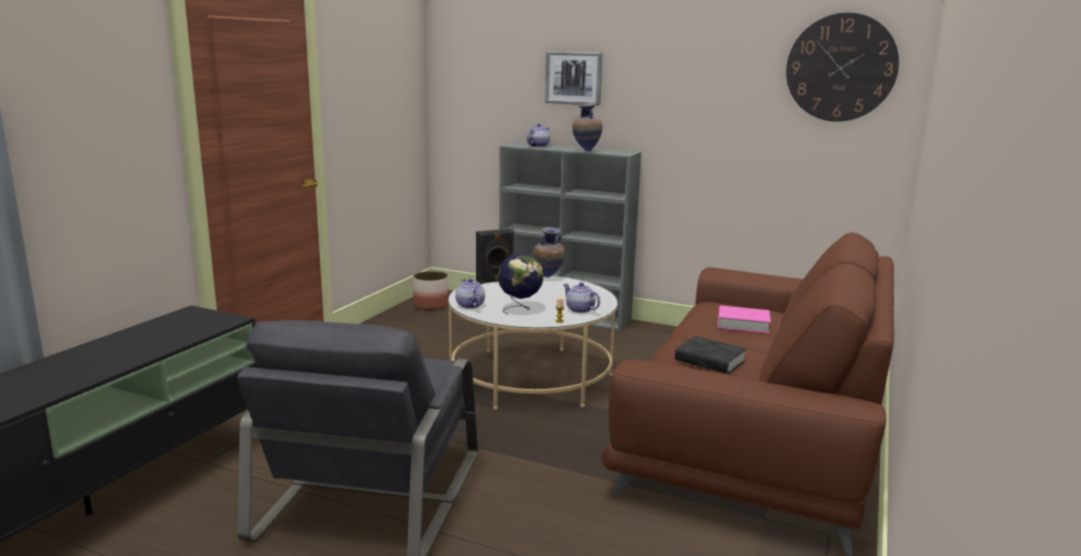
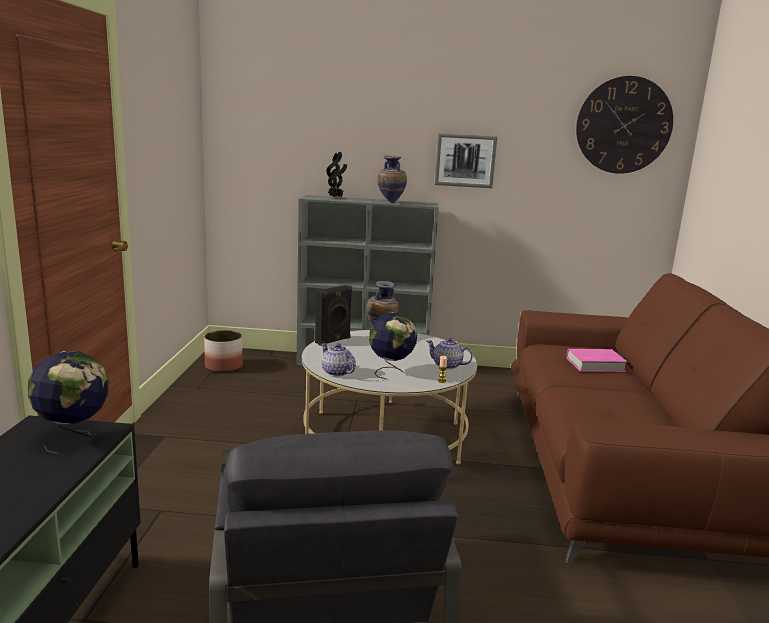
camera: 20 degrees left, 0 degrees up
teapot [527,124,550,147] -> potted plant [326,152,347,199]
picture [545,51,603,106] -> picture moved to [435,133,497,188]
black book [675,336,747,374] -> none
none -> globe [27,351,109,454]

